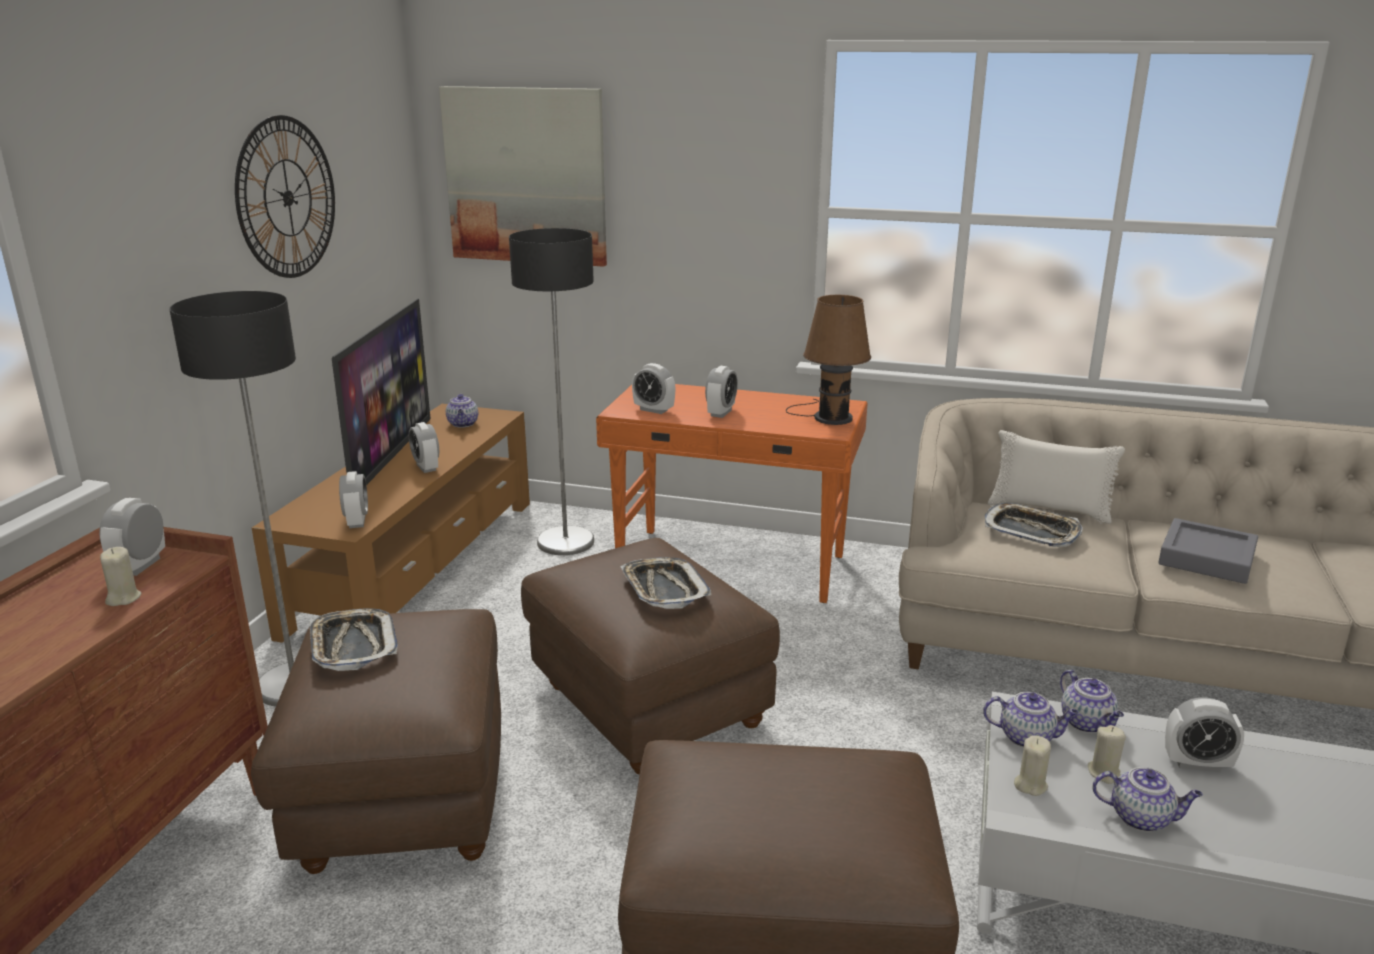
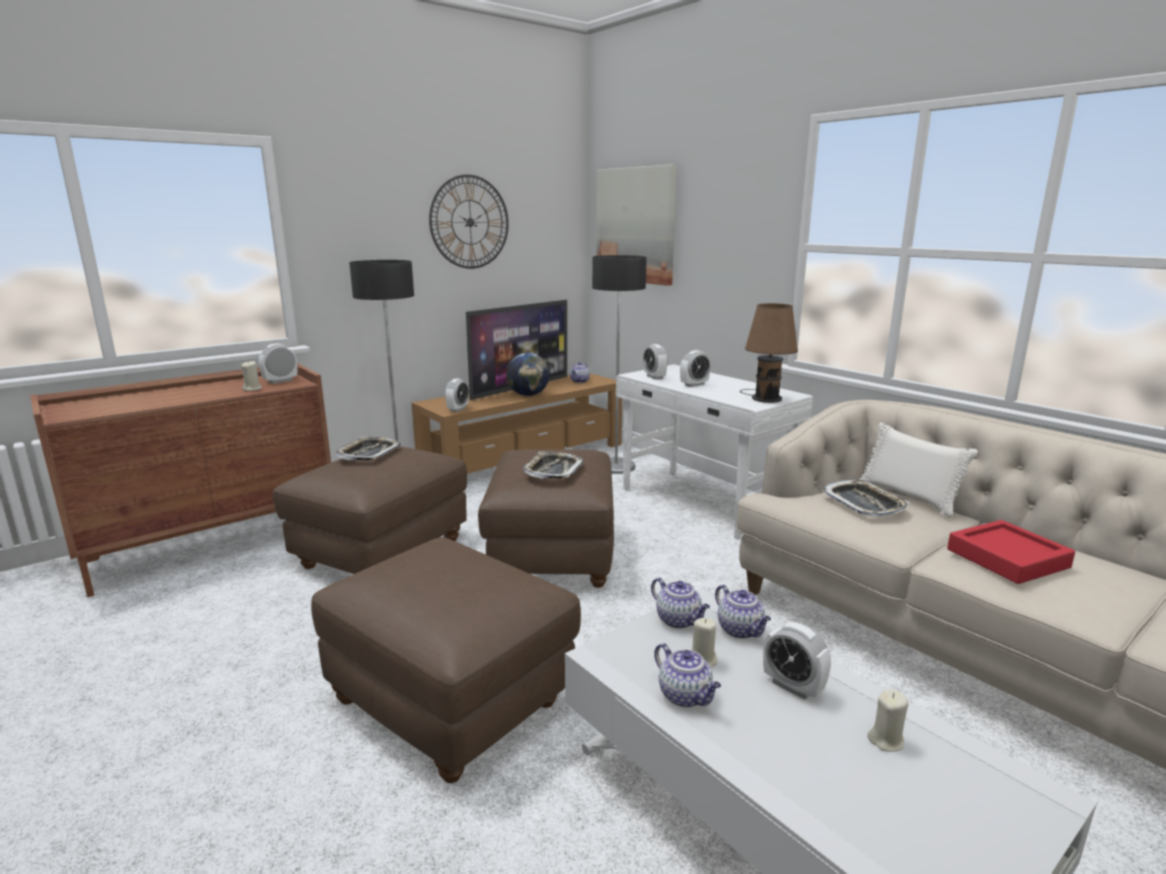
camera: 35 degrees right, 5 degrees down
alarm clock [409,422,439,473] -> globe [506,353,550,396]
orange console table [596,384,867,603] -> white console table [616,364,813,539]
beige candle [1014,735,1051,796] -> beige candle moved to [867,690,908,752]
teapot [1060,670,1124,733] -> teapot turned 45 degrees counterclockwise [715,585,771,639]
grey tray [1158,518,1258,584] -> red tray [947,520,1075,584]

